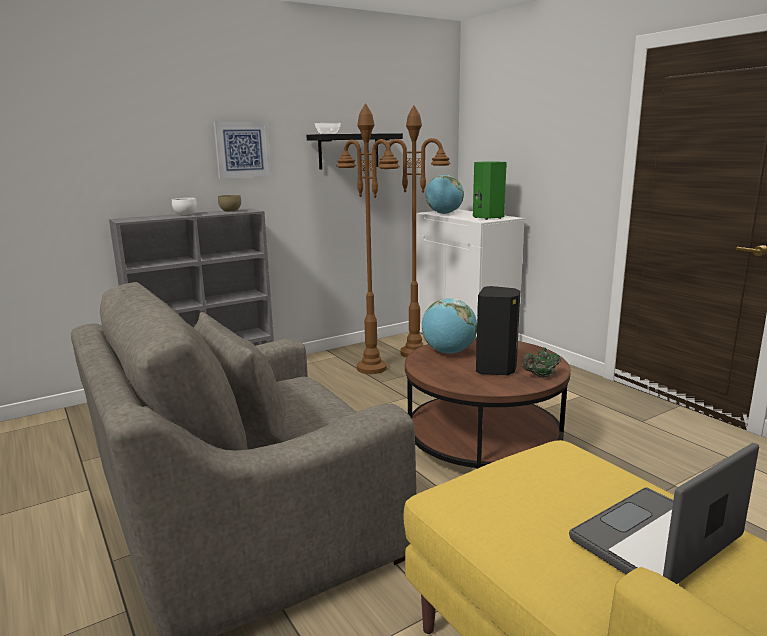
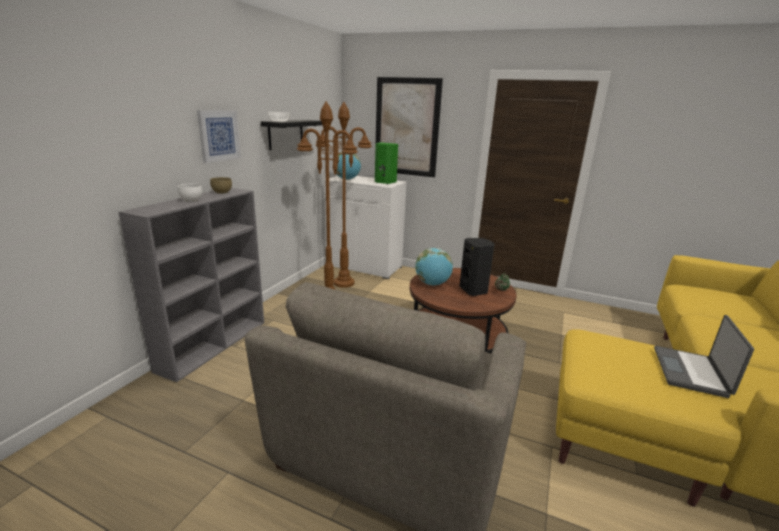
camera: 35 degrees left, 5 degrees up
none -> picture [375,77,443,177]

